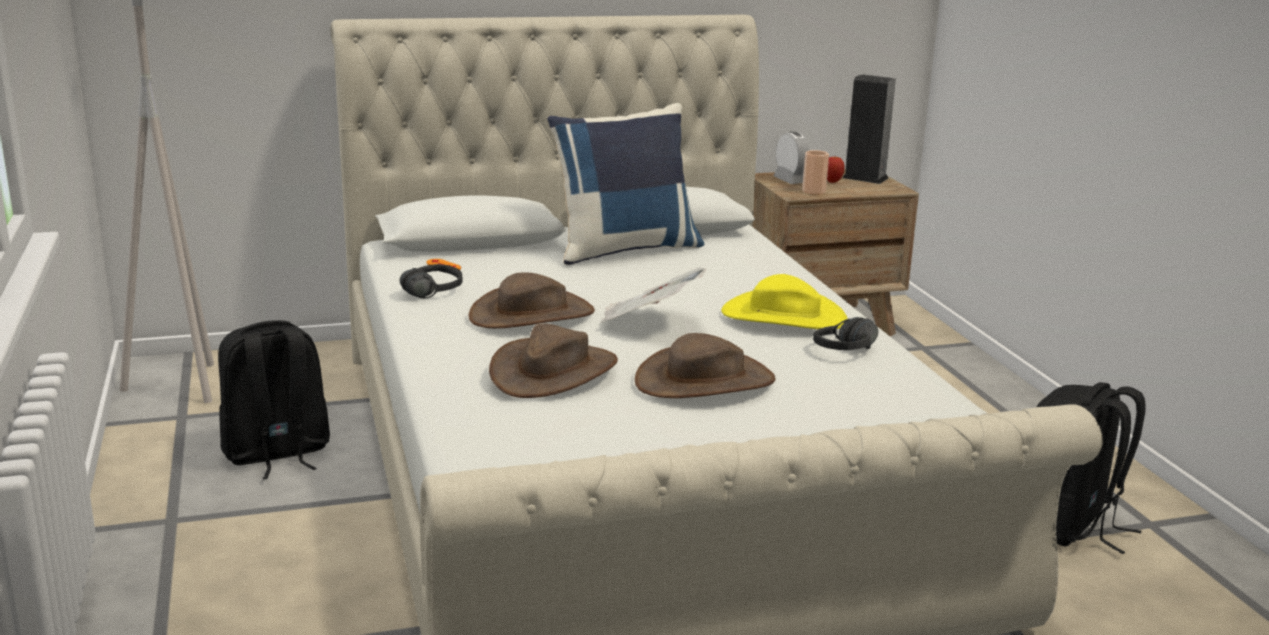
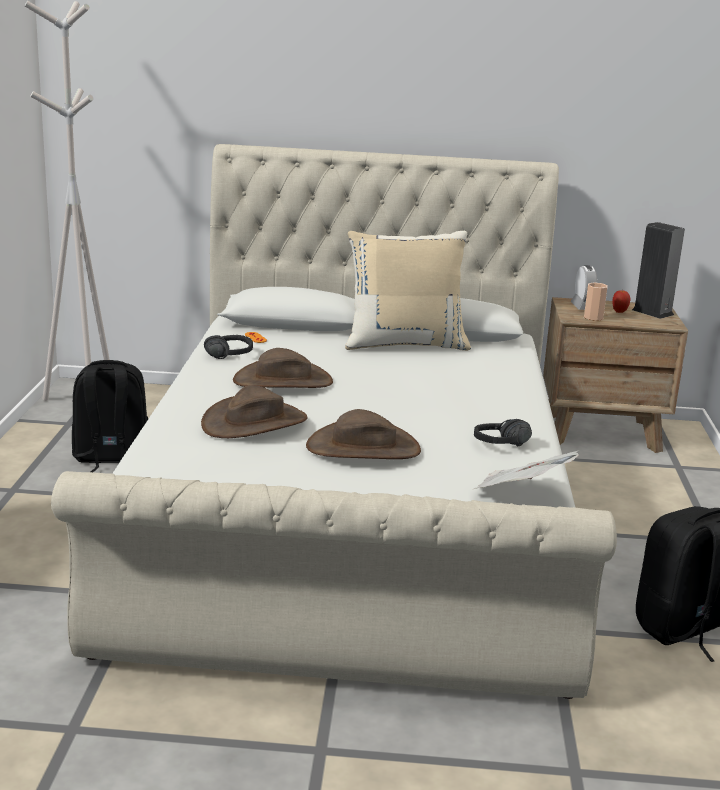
camera: 20 degrees right, 0 degrees up
blue pillow [547,103,704,265] -> beige pillow [345,231,471,351]
newspaper [601,267,706,323] -> newspaper moved to [474,451,578,489]
yellow hat [721,274,848,329] -> none

